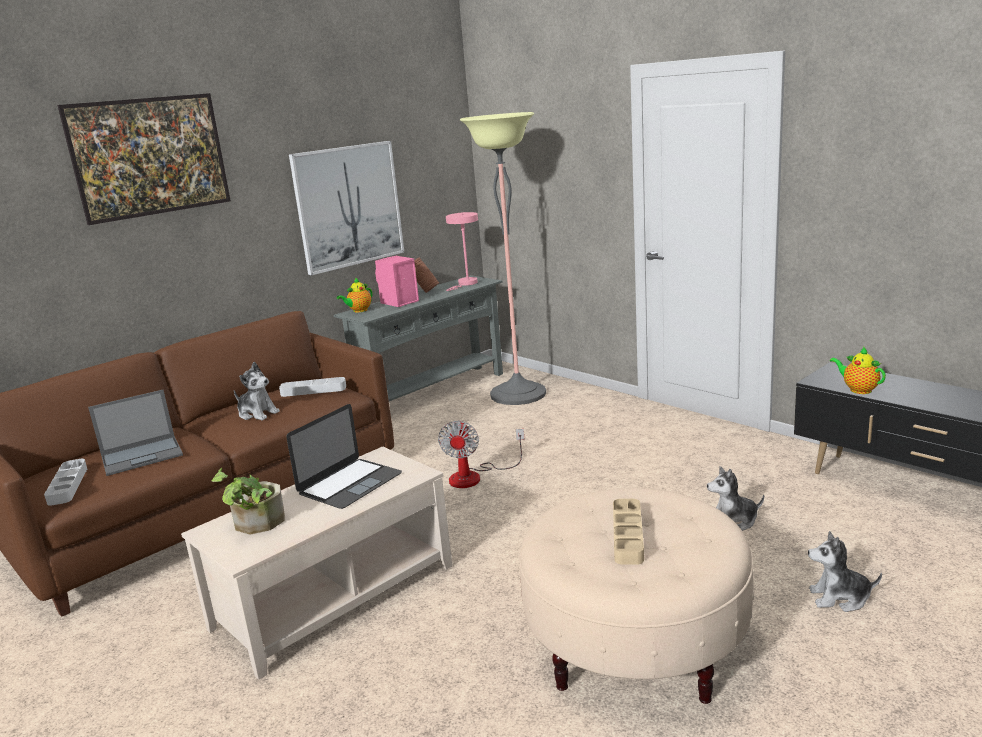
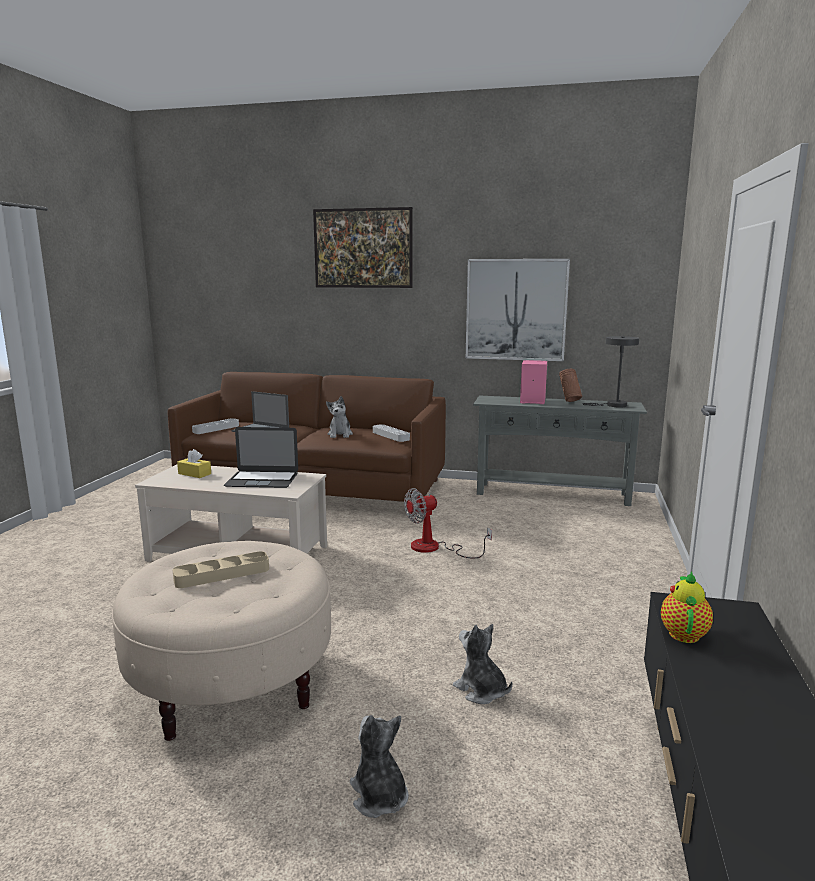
camera: 55 degrees right, 5 degrees down
potted plant [212,468,285,534] -> yellow tissue box [177,449,211,478]
teapot [337,278,373,312] -> none
pink table lamp [446,212,478,291] -> grey table lamp [583,336,639,408]
floor lamp [460,112,546,405] -> none

